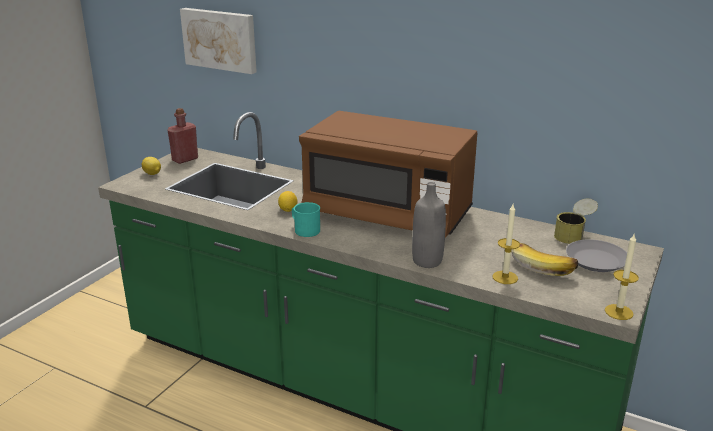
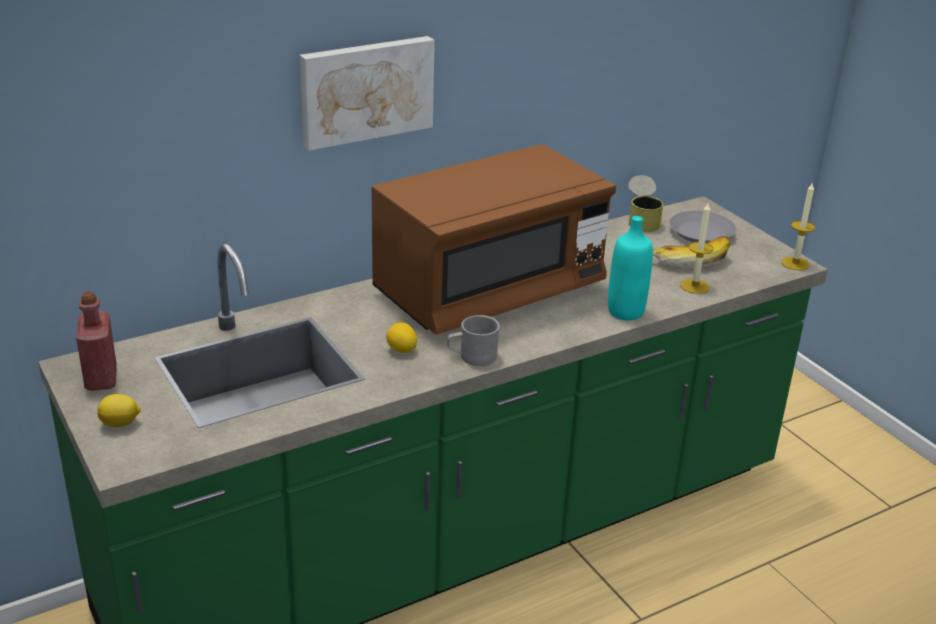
camera: 60 degrees left, 5 degrees up
picture [180,8,257,74] -> picture moved to [300,36,435,150]
turquoise mug [292,202,320,237] -> grey mug [447,315,500,366]
grey bottle [412,182,446,268] -> turquoise bottle [608,216,653,320]

